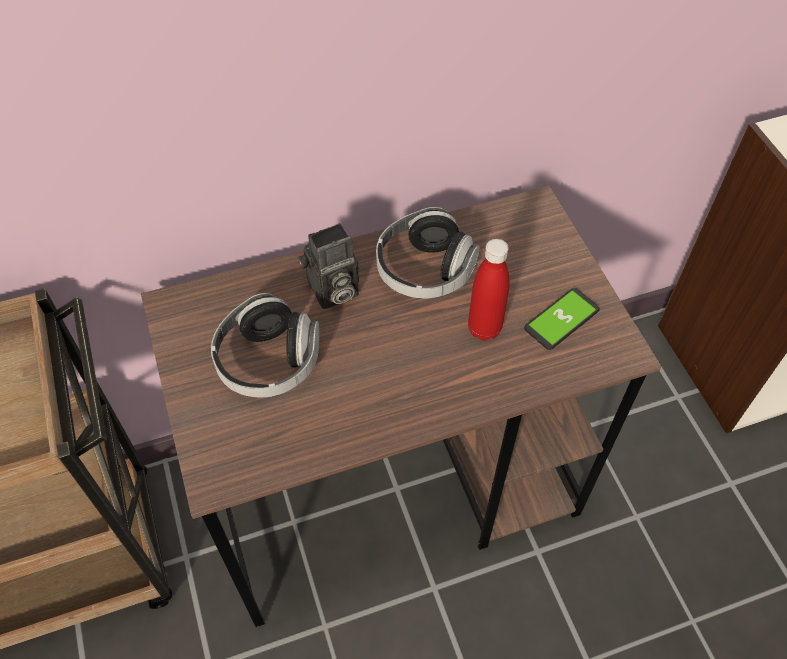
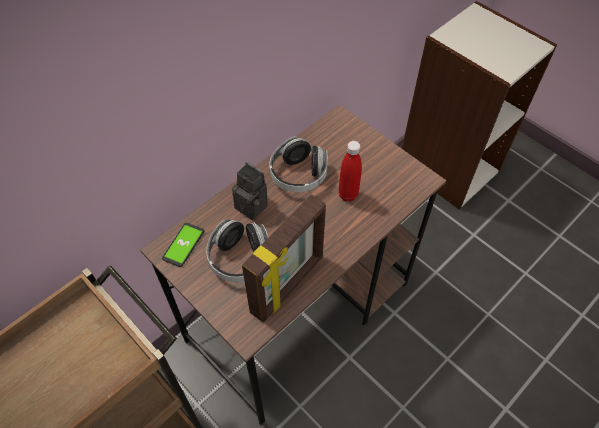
camera: 25 degrees left, 0 degrees up
camera [298,223,359,309] -> camera turned 90 degrees counterclockwise [232,162,268,220]
phone [524,288,600,350] -> phone moved to [162,223,204,267]
none -> picture frame [242,194,326,322]

